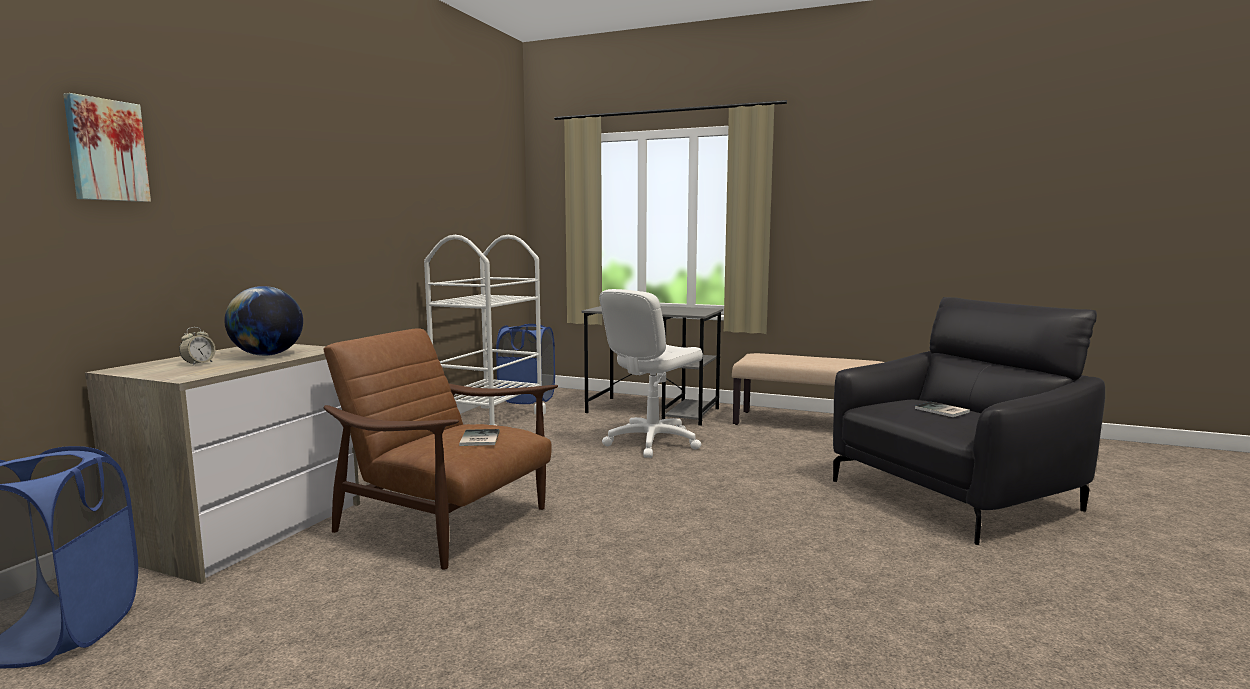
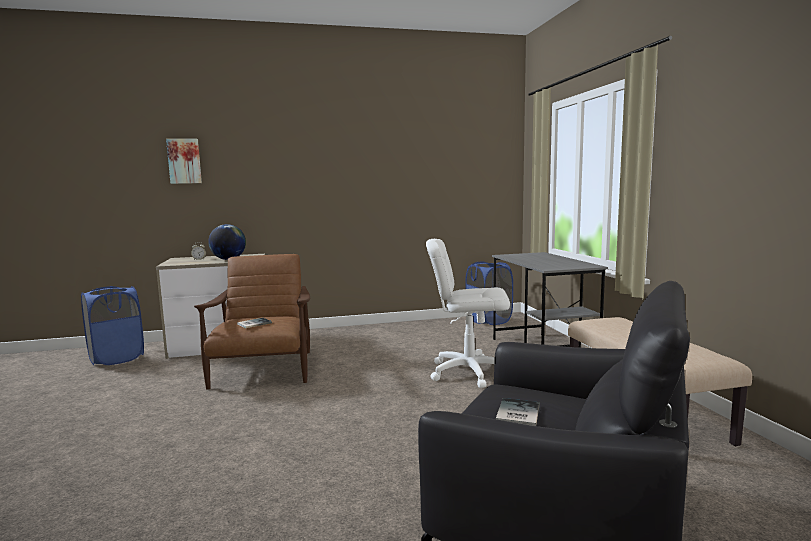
camera: 55 degrees right, 0 degrees up
white cart [424,235,546,426] -> none

